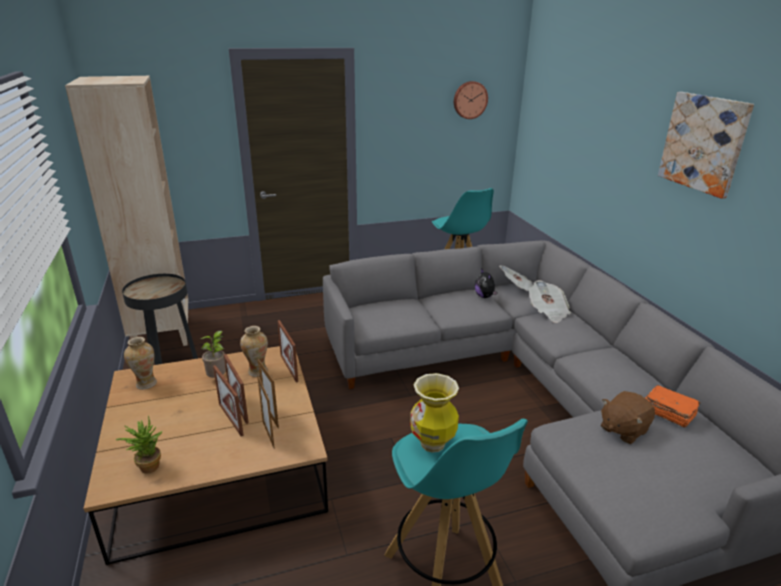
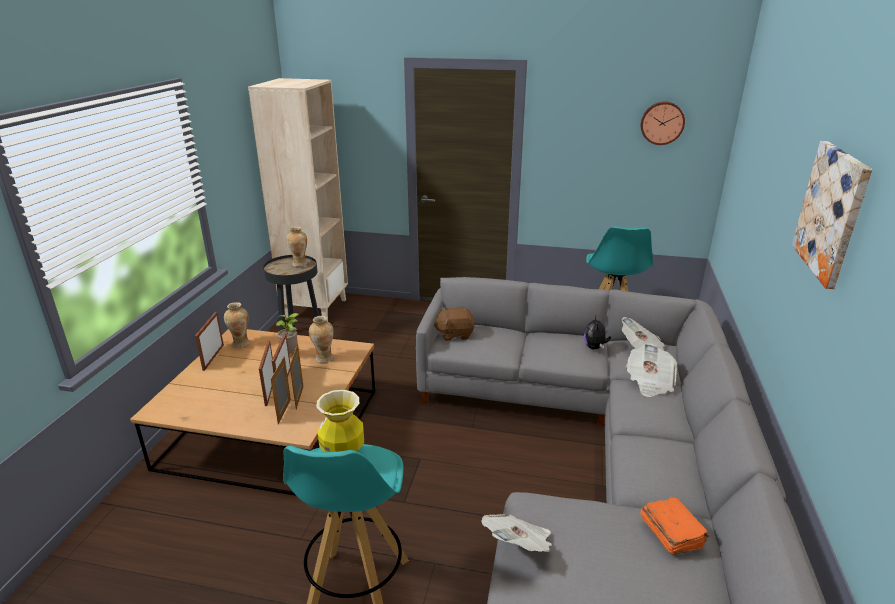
camera: 30 degrees right, 0 degrees up
potted plant [116,416,162,474] -> none
picture frame [277,320,298,382] -> picture frame moved to [195,312,224,371]
brown plush toy [601,391,655,444] -> brown plush toy moved to [434,307,475,341]
none -> vase [286,226,307,267]
none -> newspaper [481,514,552,552]

